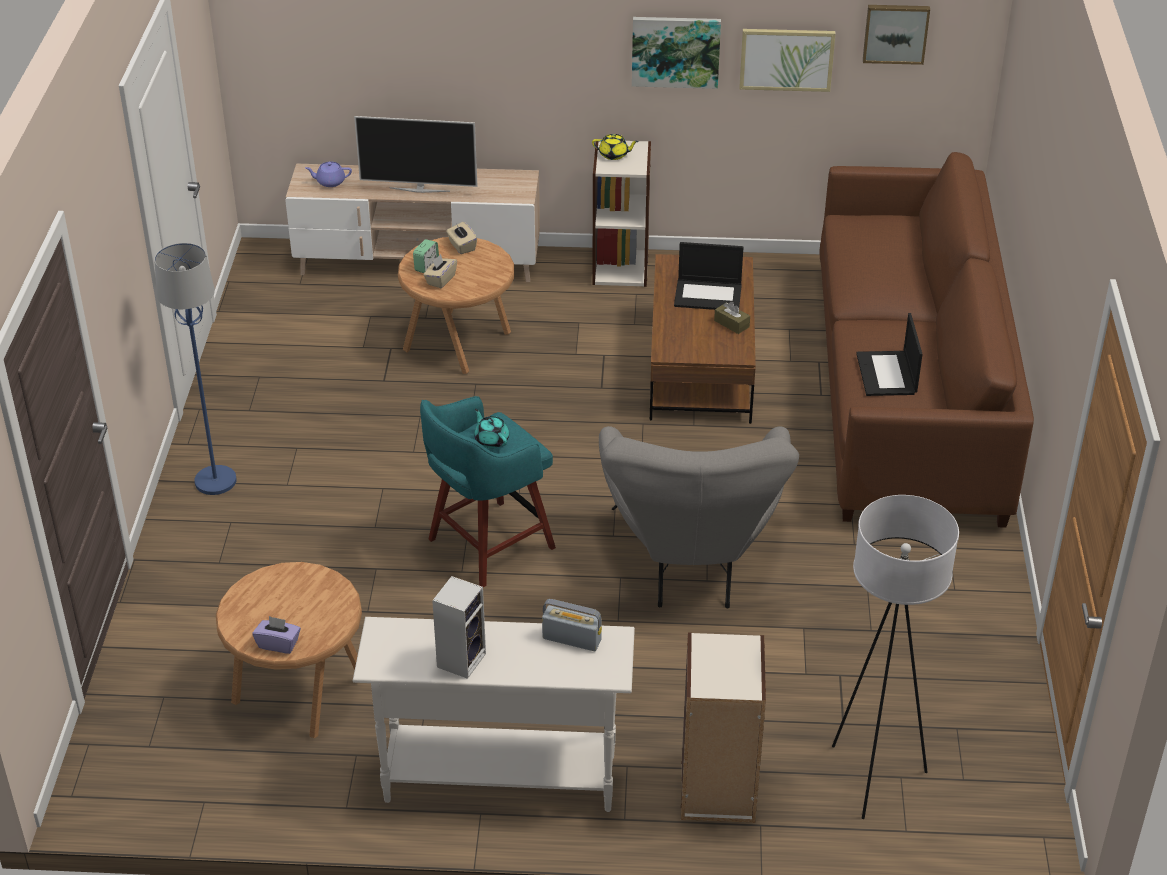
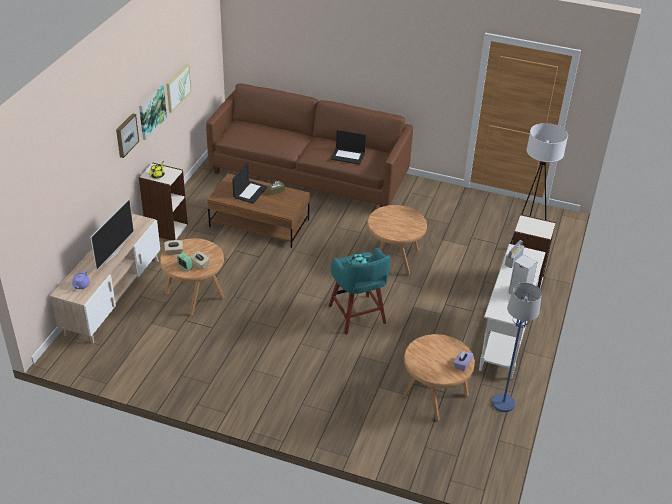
camera: 75 degrees left, 0 degrees up
blue floor lamp [154,243,237,495] -> blue floor lamp moved to [492,283,542,412]
grey armchair [599,426,799,608] -> brown side table [367,205,427,275]
picture [863,5,930,65] -> picture moved to [116,113,139,158]

